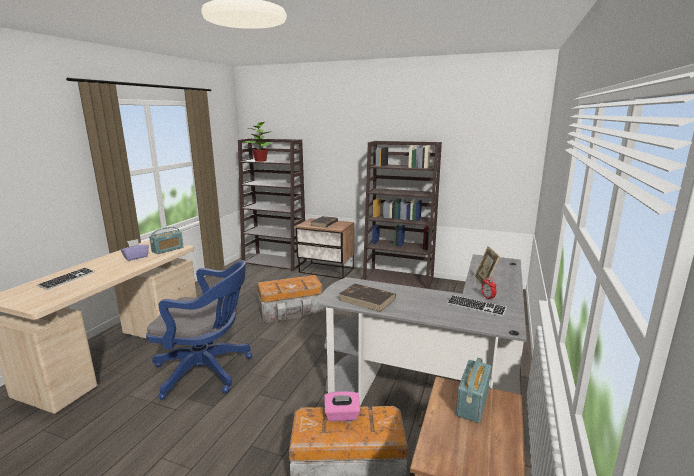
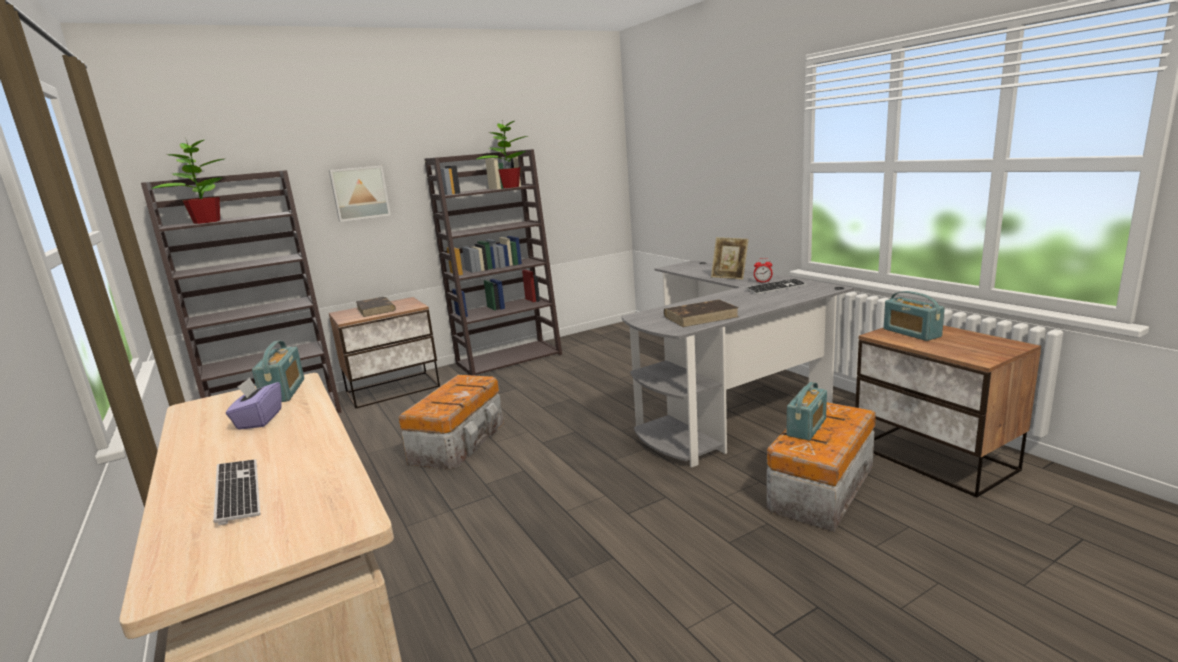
camera: 50 degrees left, 0 degrees up
blue office chair [146,260,252,400] -> none
pink tissue box [324,391,360,422] -> radio [787,382,827,441]
none -> picture [329,166,391,222]
none -> potted plant [477,120,527,188]

